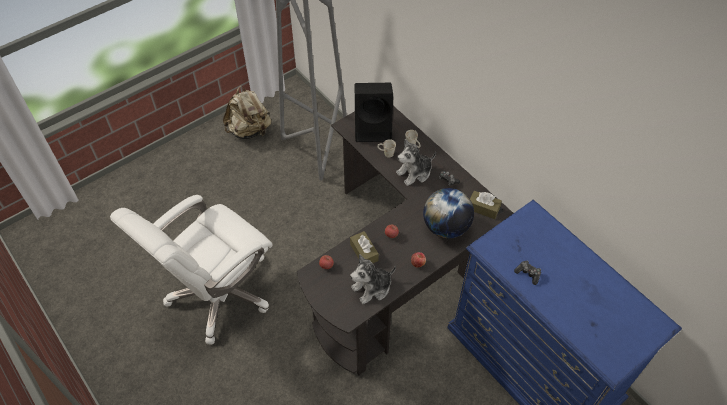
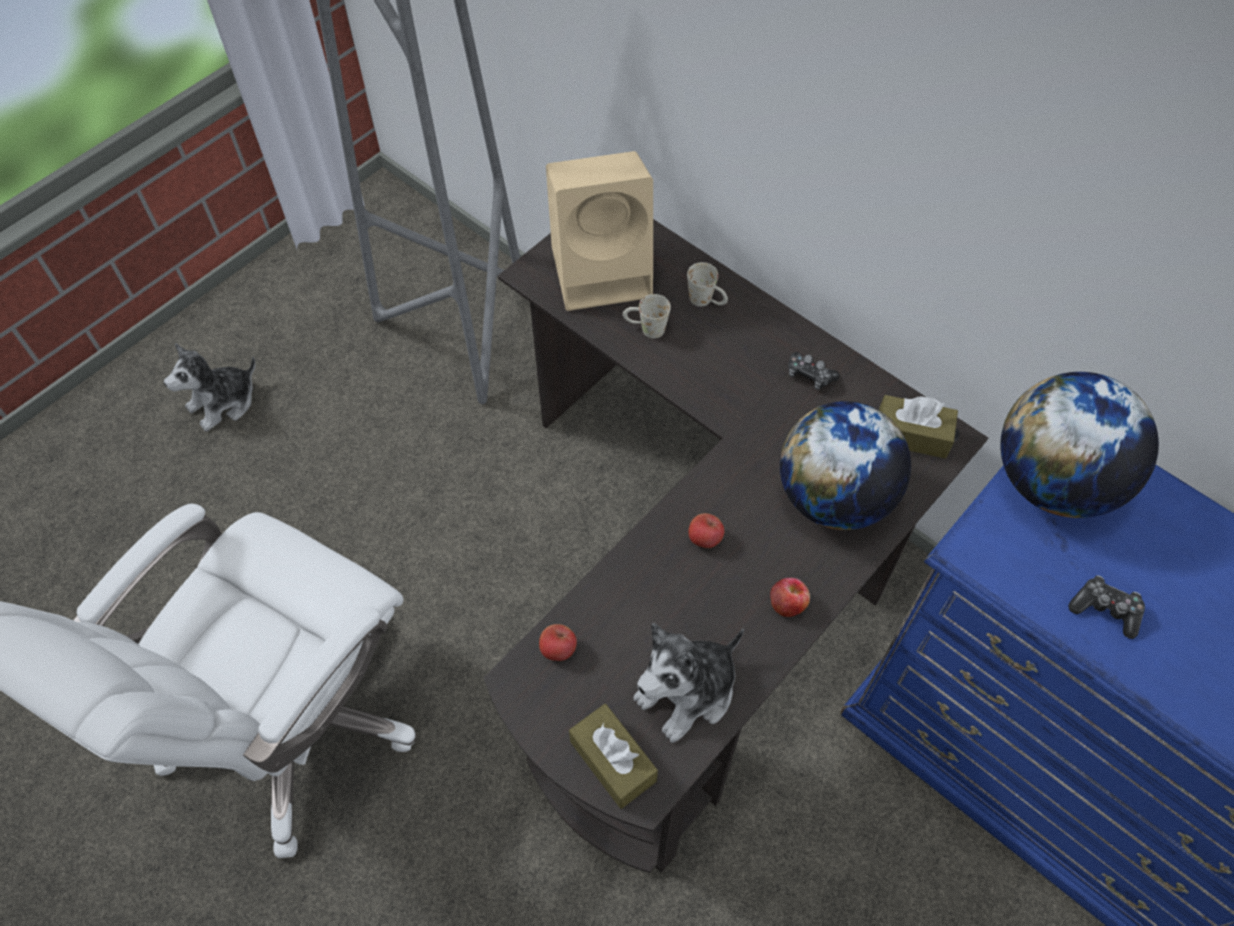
camera: 10 degrees left, 5 degrees up
beige backpack [223,85,272,139] -> none
brown tissue box [350,231,379,263] -> brown tissue box moved to [569,704,658,809]
black speaker [355,83,393,142] -> beige speaker [546,151,653,311]
plush toy [396,139,436,186] -> plush toy moved to [164,343,256,431]
none -> globe [1000,372,1159,518]

